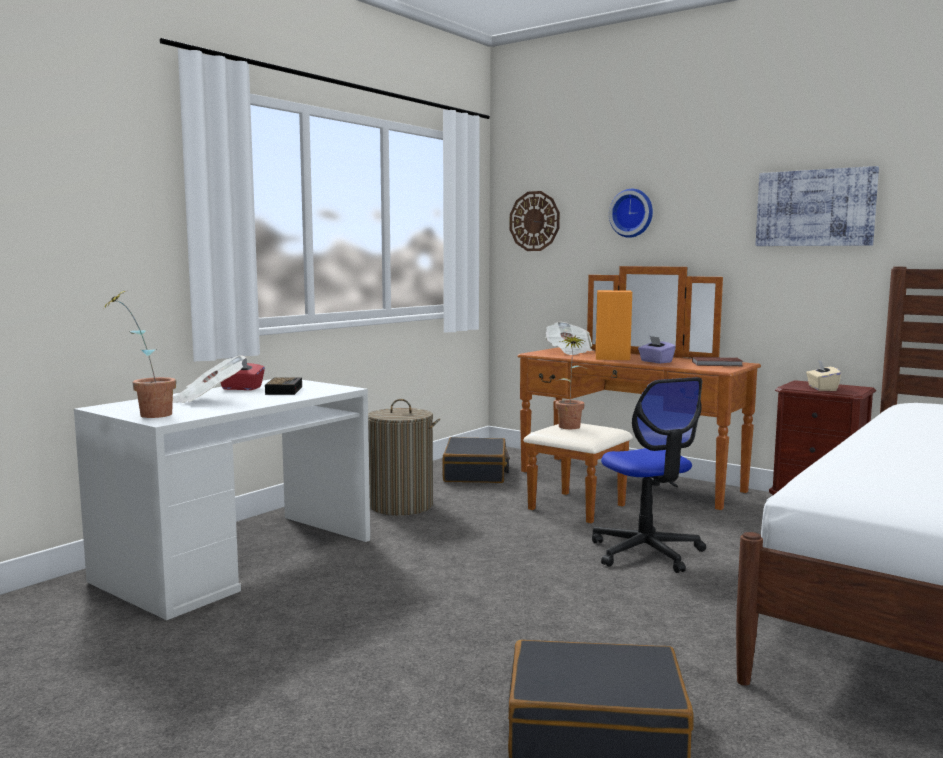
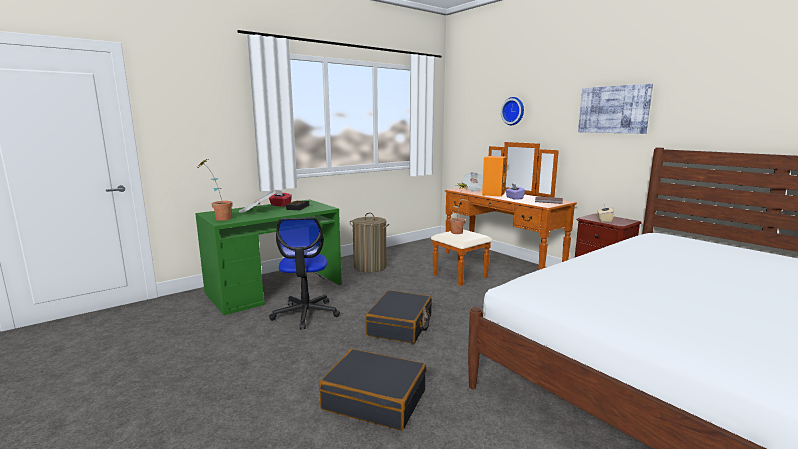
camera: 15 degrees right, 5 degrees up
white desk [74,379,370,620] -> green desk [195,199,342,315]
black suitcase [442,437,510,483] -> black suitcase moved to [365,290,432,344]
wall clock [510,191,560,251] -> none
office chair [592,377,706,573] -> office chair moved to [269,217,340,329]

